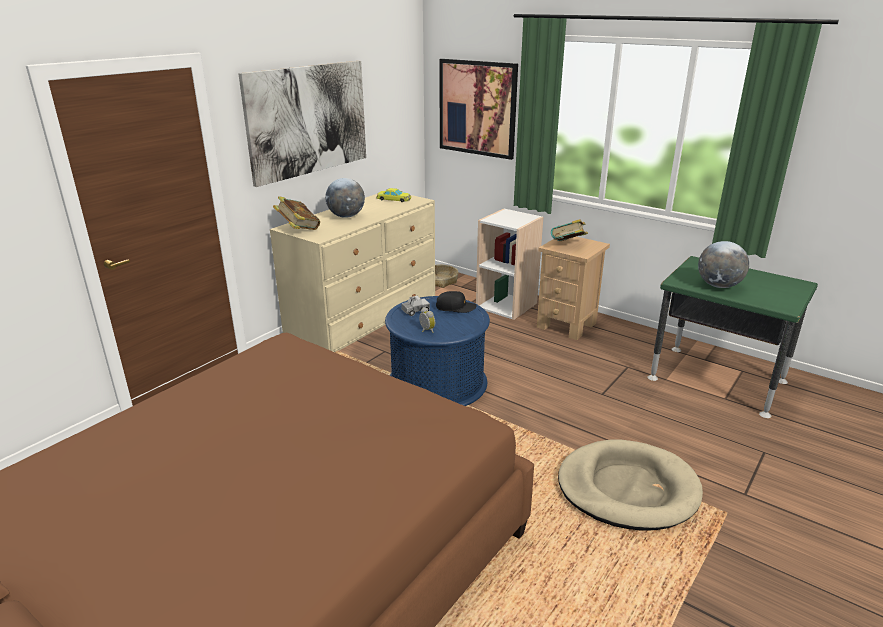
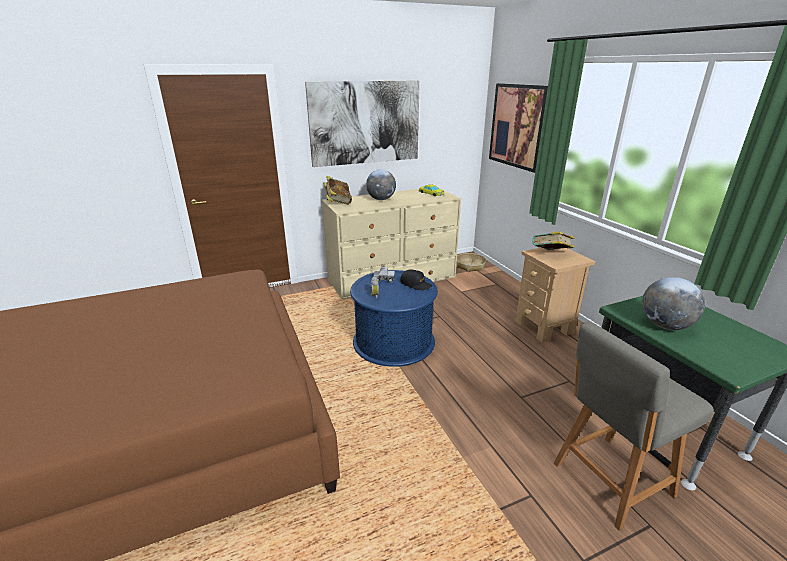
camera: 30 degrees right, 0 degrees up
bookcase [476,209,543,320] -> none
beige dog bed [558,439,703,531] -> none
none -> grey chair [554,322,714,531]

